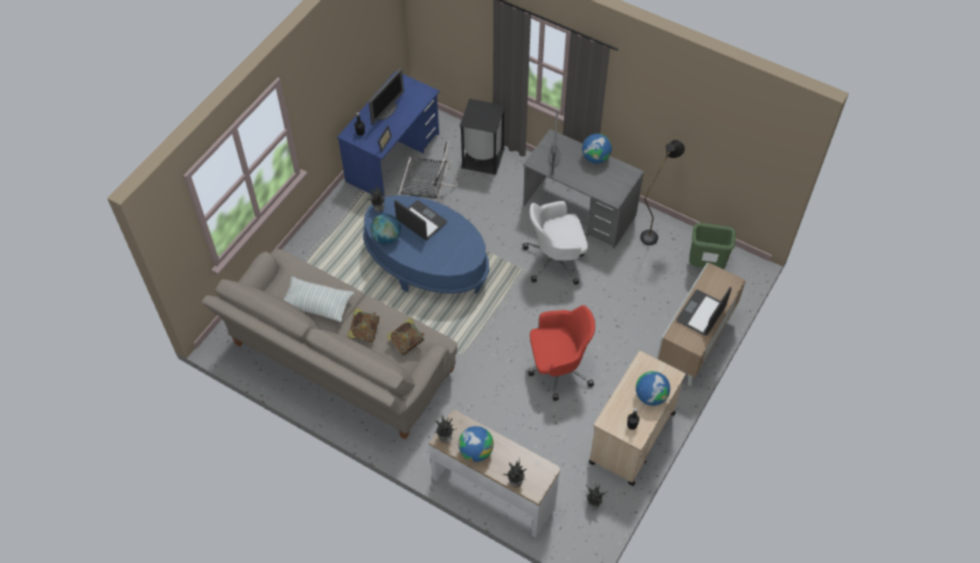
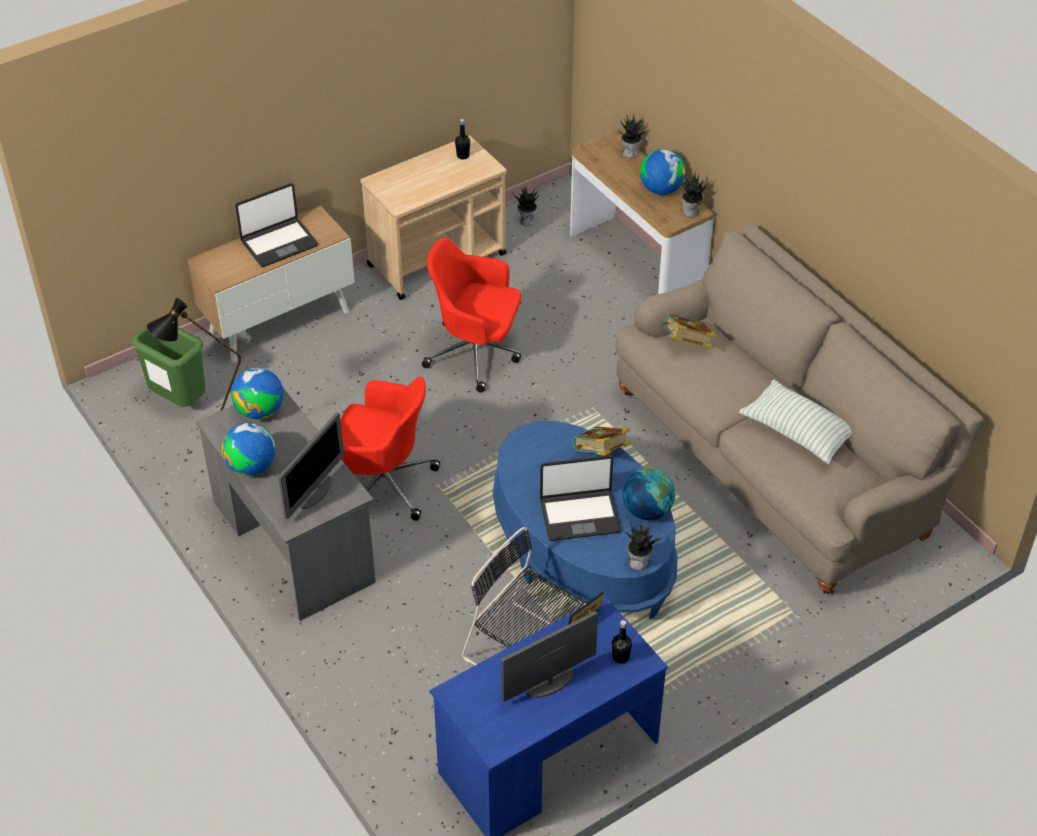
camera: 155 degrees left, 10 degrees down
book [347,308,379,342] -> book moved to [573,426,631,456]
laptop [394,200,447,240] -> laptop turned 75 degrees counterclockwise [540,455,621,541]
black trash can [460,99,505,175] -> none
white office chair [523,201,588,285] -> red office chair [340,377,440,521]
globe [636,371,670,406] -> globe moved to [231,368,283,419]

